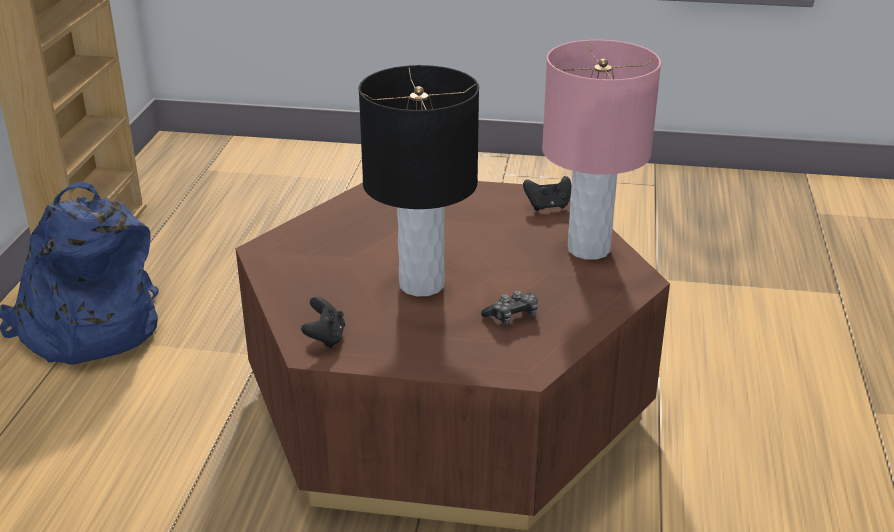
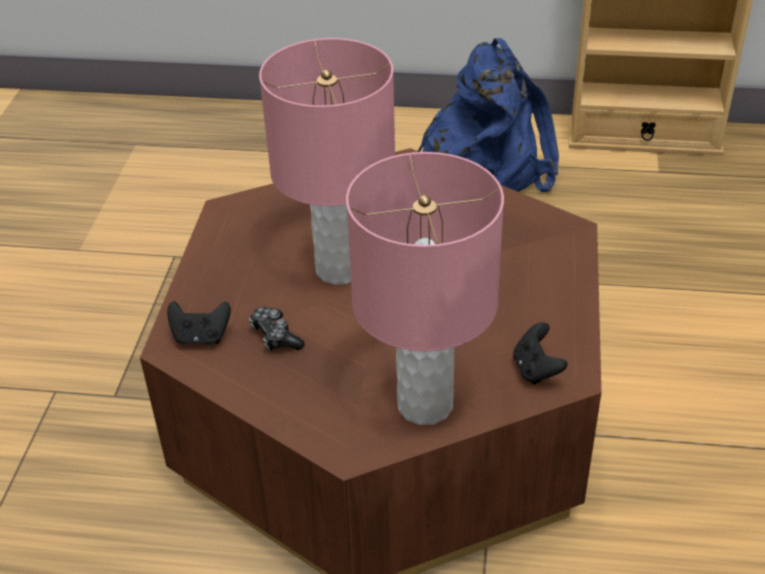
camera: 90 degrees right, 10 degrees up
black game controller [301,297,345,348] -> black game controller moved to [167,301,231,345]
black table lamp [359,65,479,297] -> pink table lamp [259,38,395,285]

